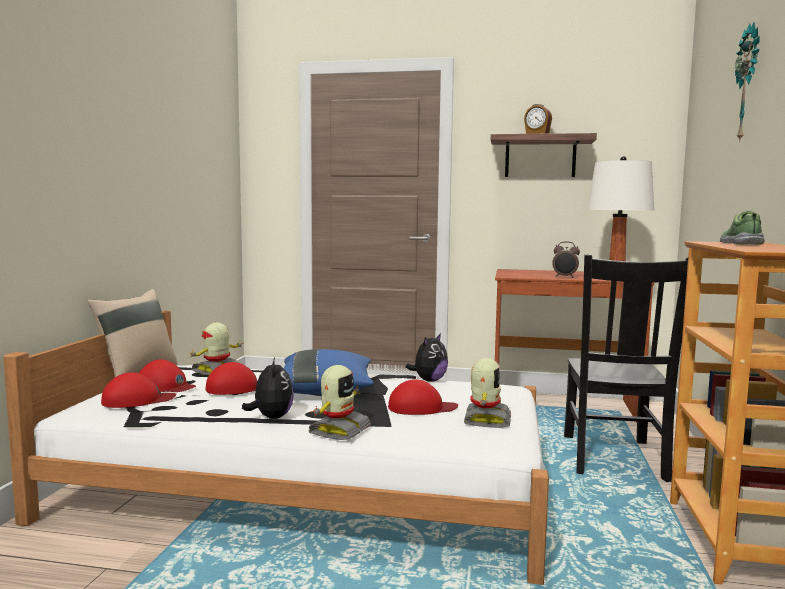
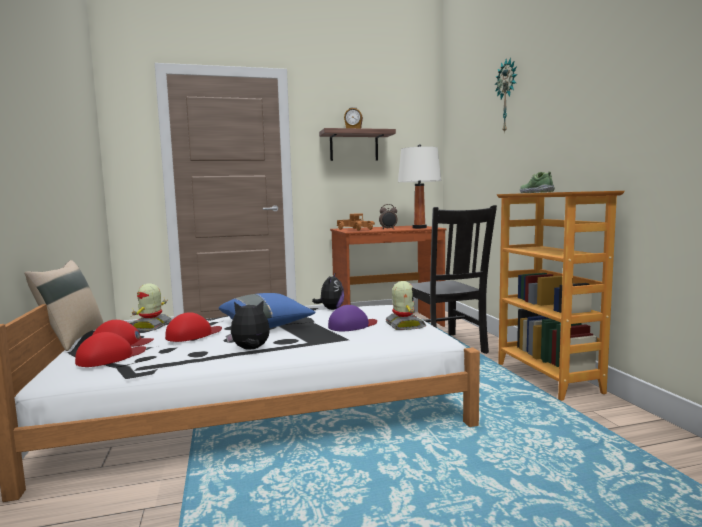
camera: 25 degrees left, 0 degrees up
plush toy [242,358,294,419] -> plush toy turned 60 degrees counterclockwise [226,301,270,349]
toy robot [308,365,371,440] -> none
red cap [388,379,458,415] -> purple cap [328,305,377,331]
none -> toy truck [337,213,375,231]

